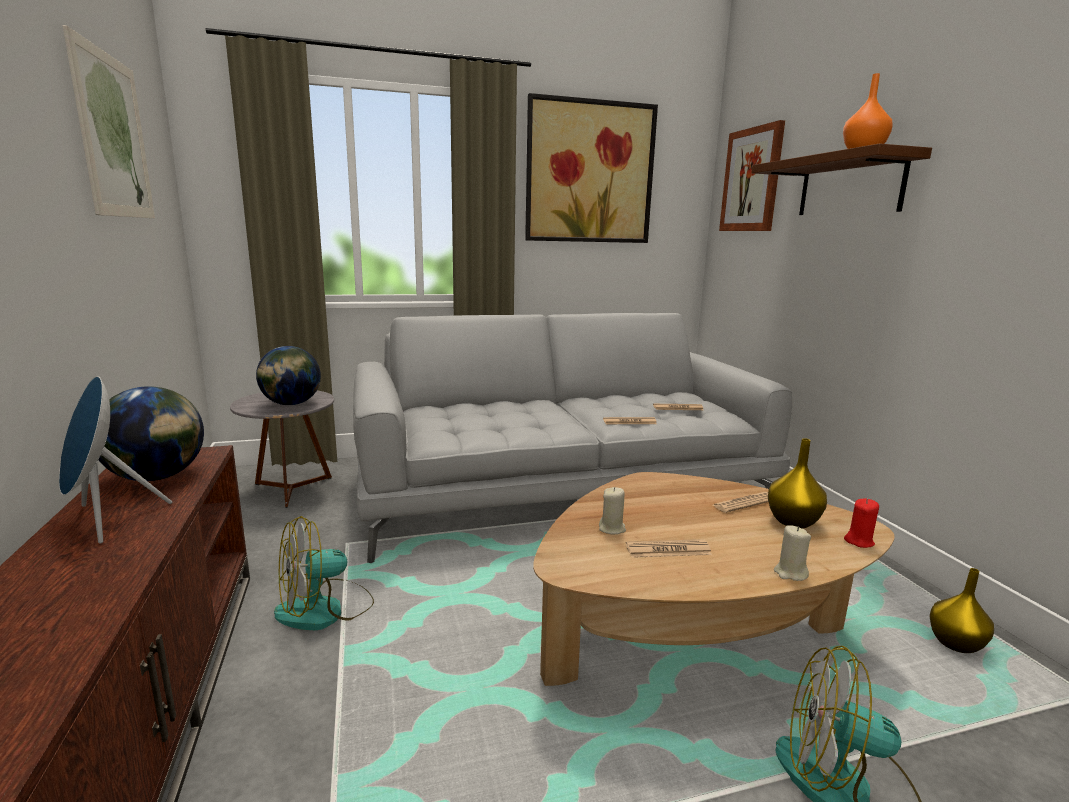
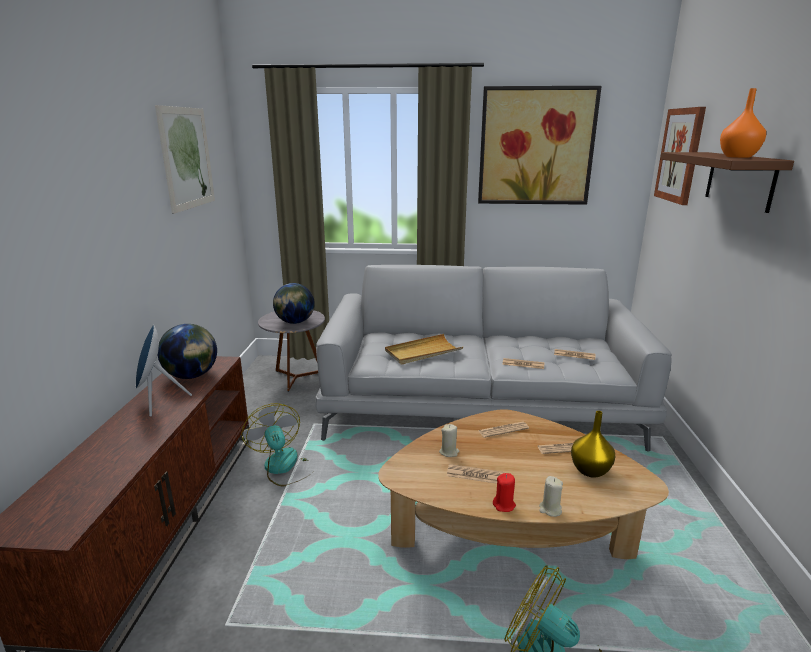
camera: 20 degrees right, 5 degrees up
fan [274,516,374,630] -> fan turned 75 degrees clockwise [241,403,312,487]
red candle [844,498,879,548] -> red candle moved to [493,473,516,512]
yellow vase [929,568,994,653] -> none
none -> beige tray [385,334,463,365]
none -> newspaper [479,422,529,438]

